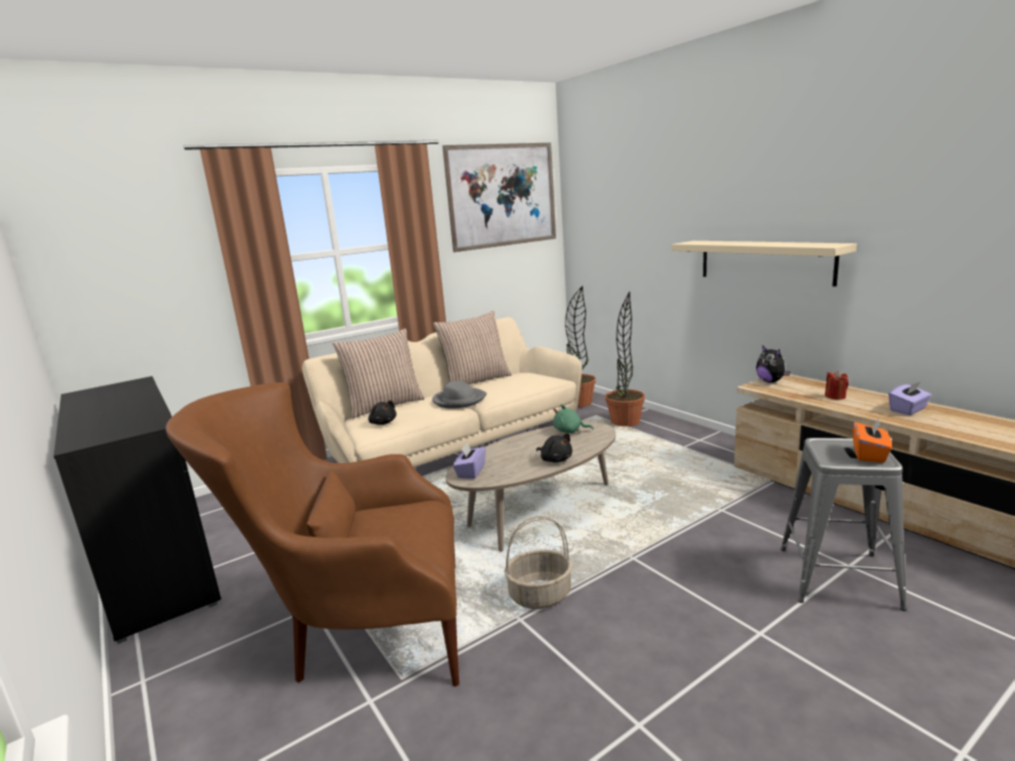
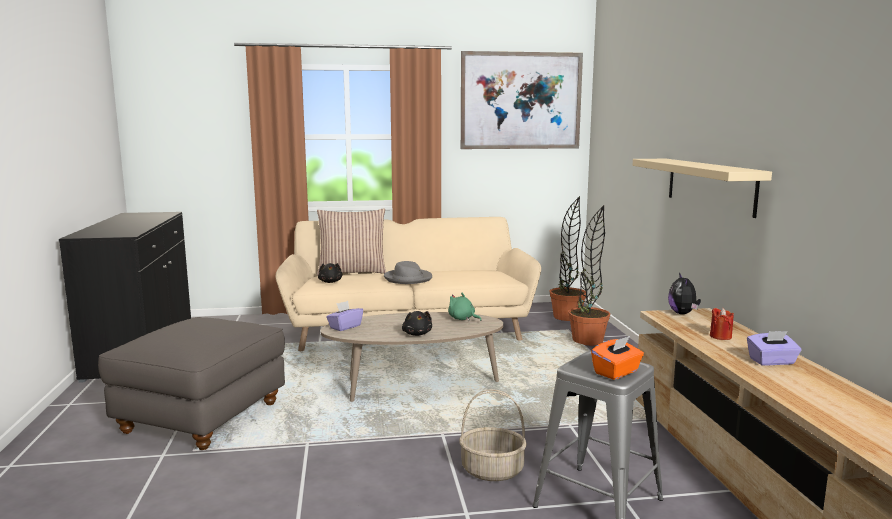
camera: 25 degrees right, 5 degrees down
brown armchair [166,382,459,686] -> grey ottoman [98,317,285,450]
pillow [433,311,512,385] -> none
basket [504,516,573,609] -> basket moved to [459,389,527,481]

